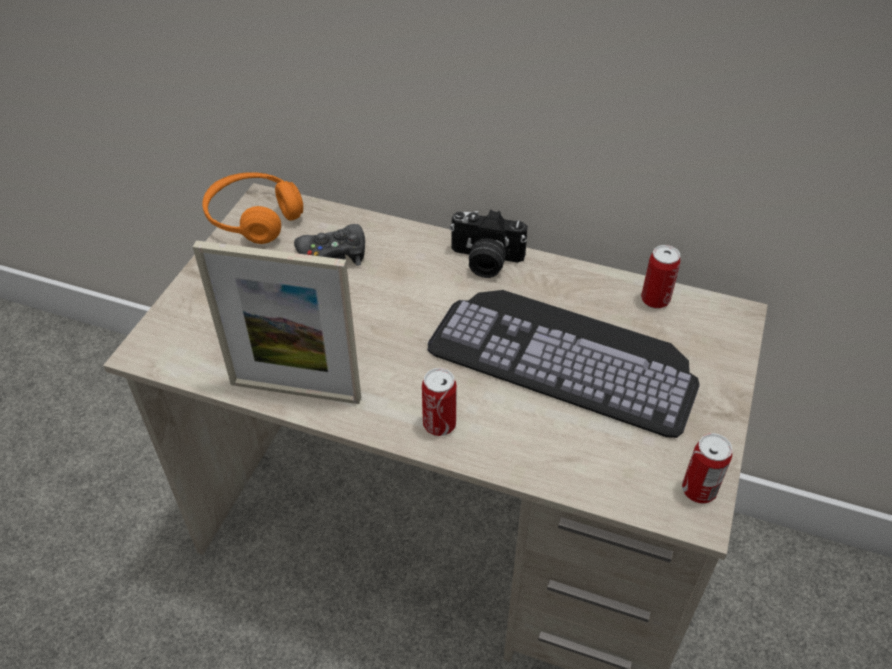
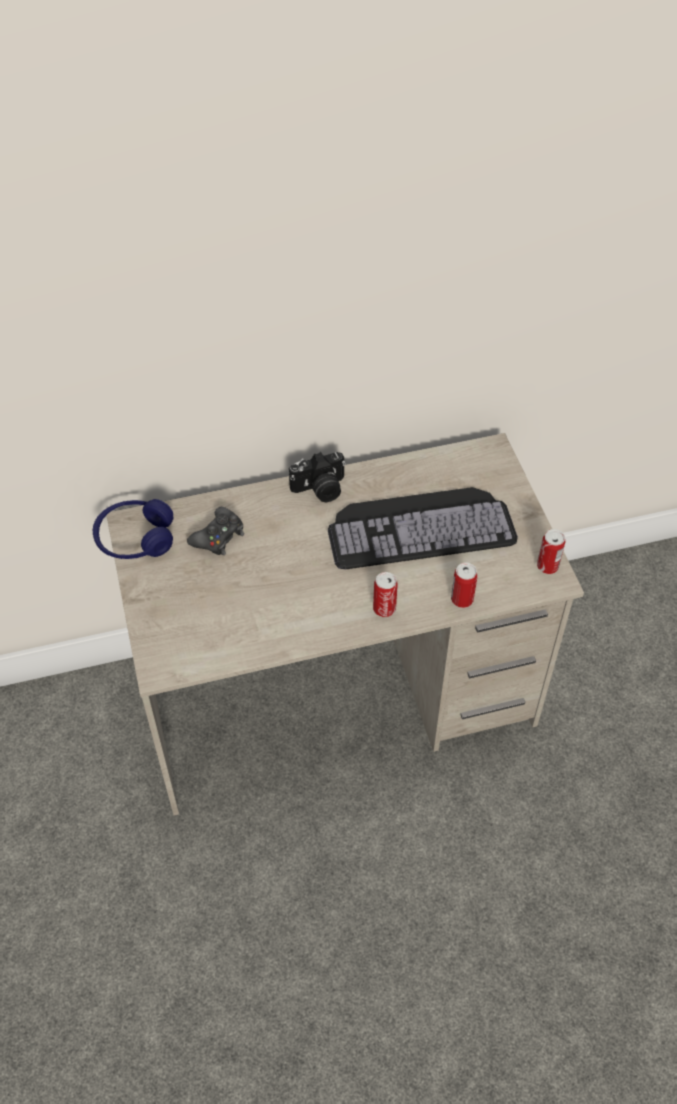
camera: 35 degrees left, 5 degrees up
picture frame [193,240,361,404] -> none
orange headphones [202,172,303,244] -> blue headphones [93,499,174,559]
can [641,245,680,309] -> can moved to [451,563,477,608]

